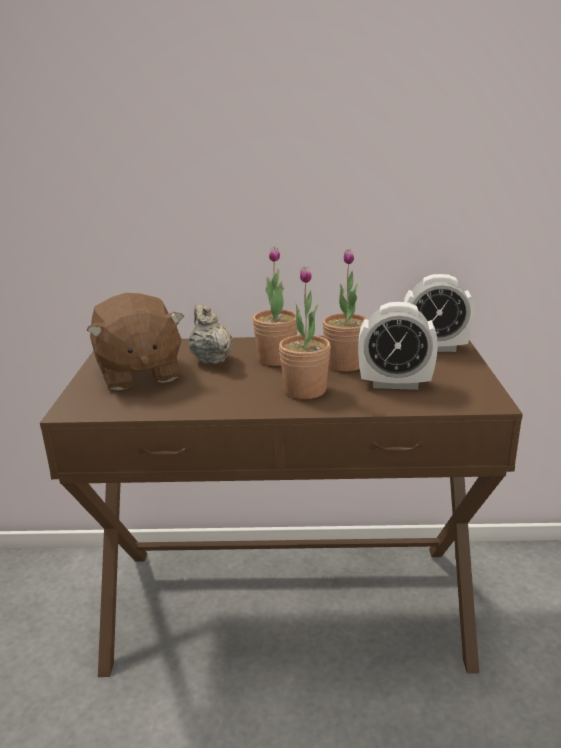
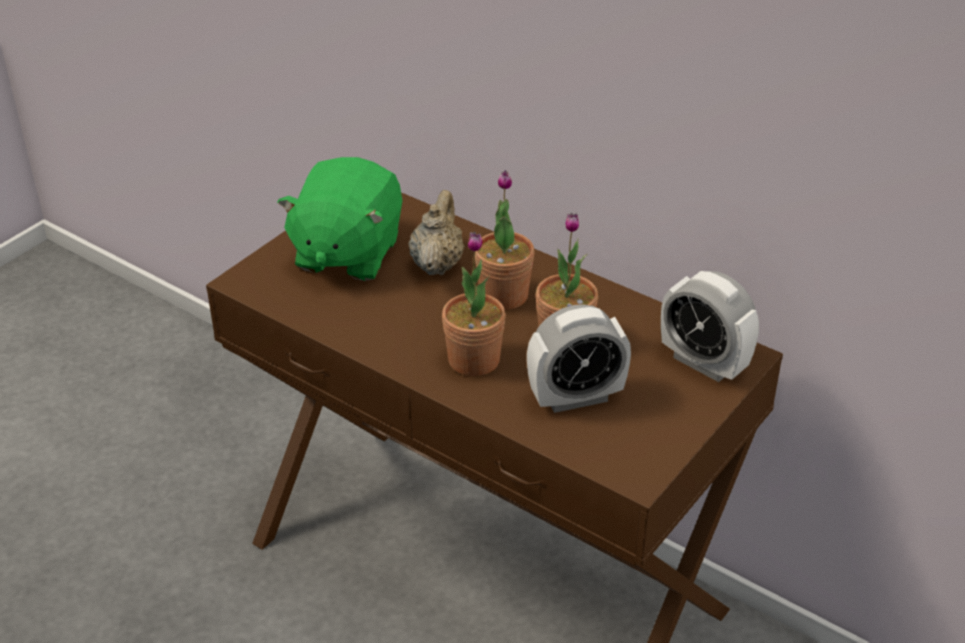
camera: 35 degrees right, 15 degrees up
brown plush toy [87,293,184,391] -> green plush toy [277,157,402,281]
alarm clock [358,302,438,390] -> alarm clock turned 60 degrees counterclockwise [527,304,631,413]

